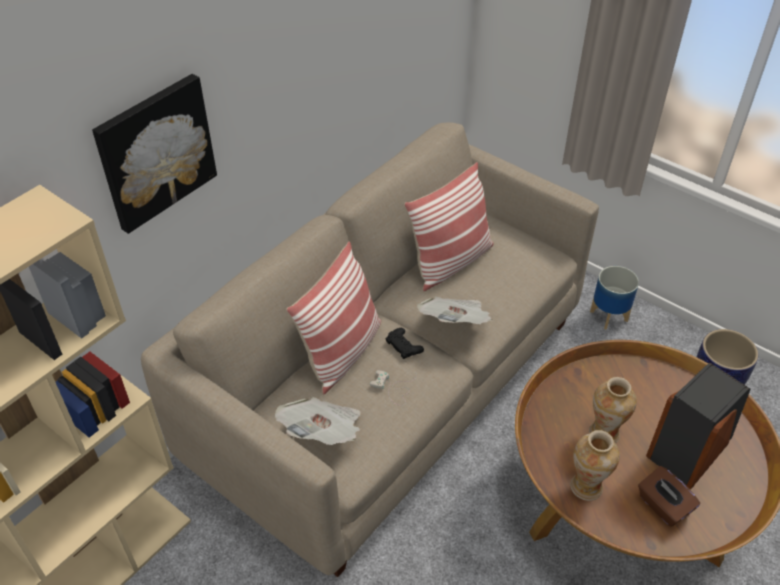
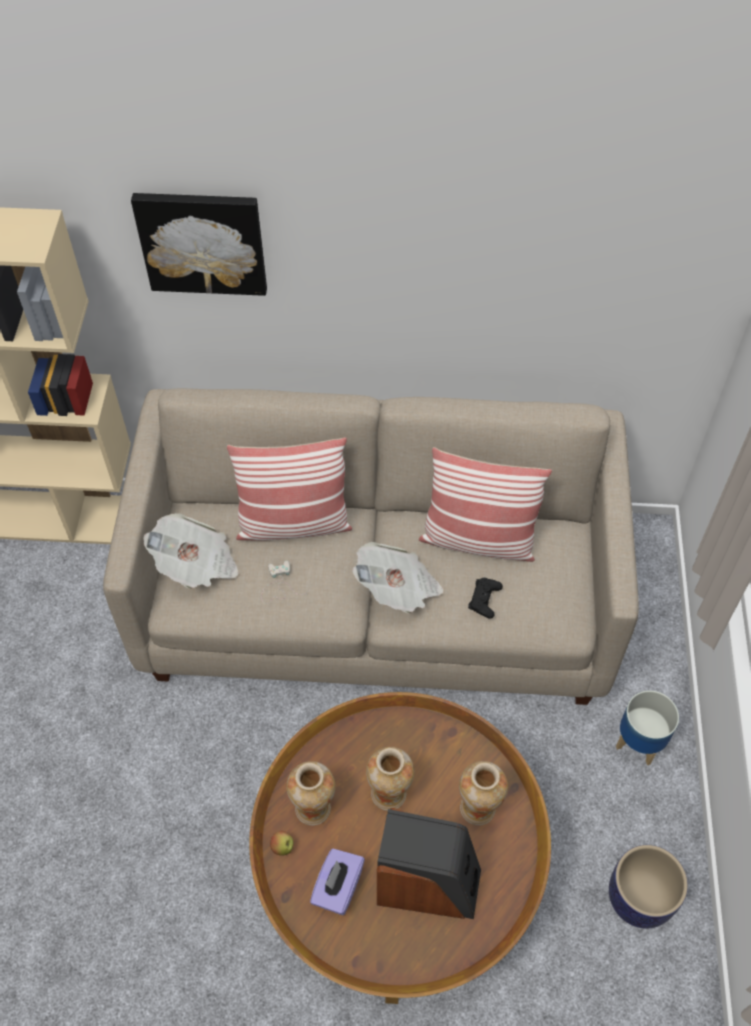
camera: 55 degrees right, 10 degrees up
black game controller [386,328,424,359] -> black game controller moved to [468,578,503,619]
brown tissue box [638,466,700,527] -> purple tissue box [310,849,365,915]
none -> apple [270,831,293,856]
none -> vase [459,761,508,825]

